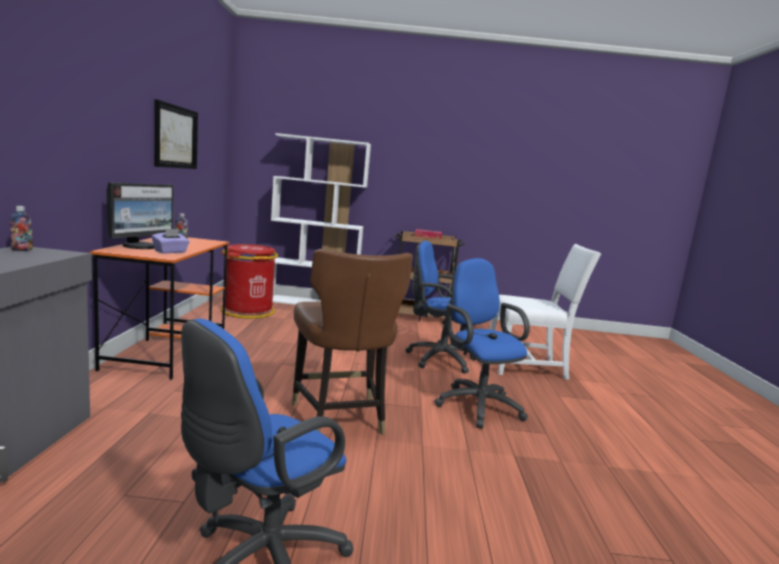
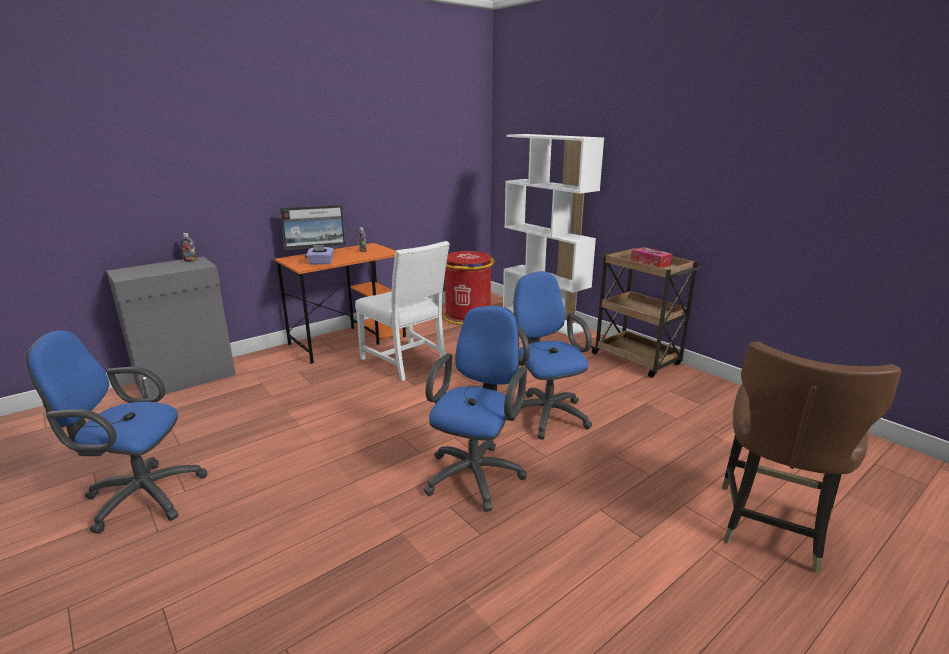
camera: 50 degrees right, 10 degrees up
picture [154,99,198,169] -> none
brown chair [292,249,413,435] -> brown chair moved to [722,342,901,573]
white chair [490,244,601,380] -> white chair moved to [355,241,450,381]

